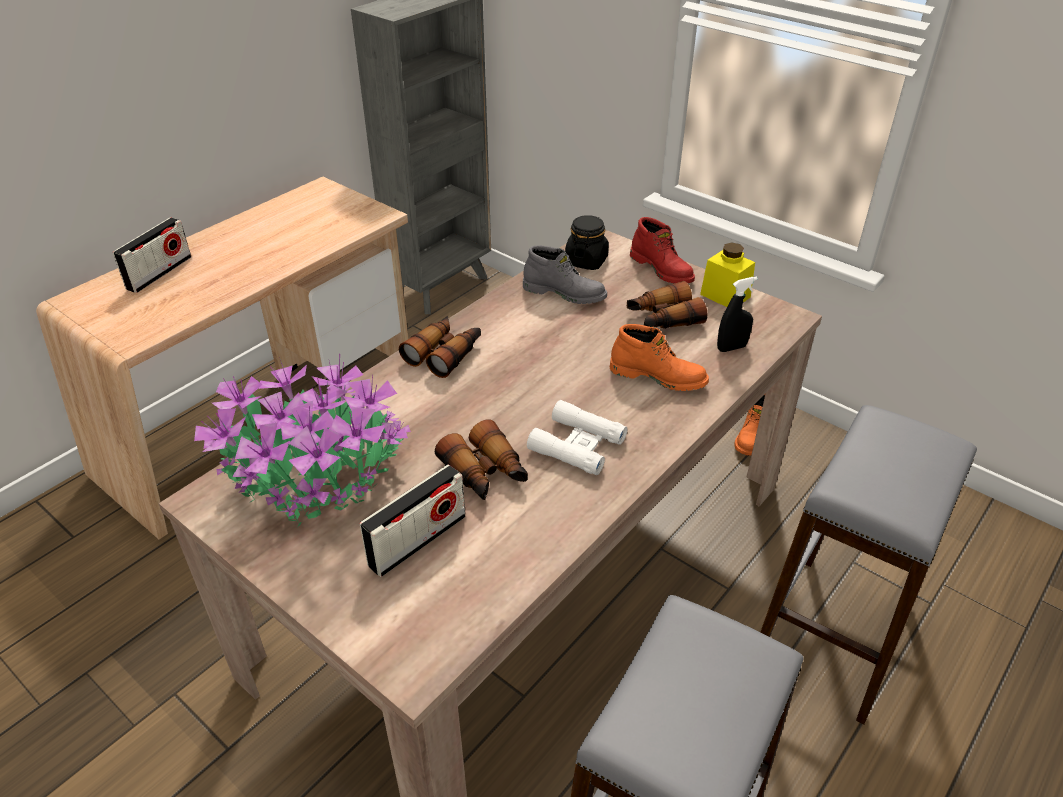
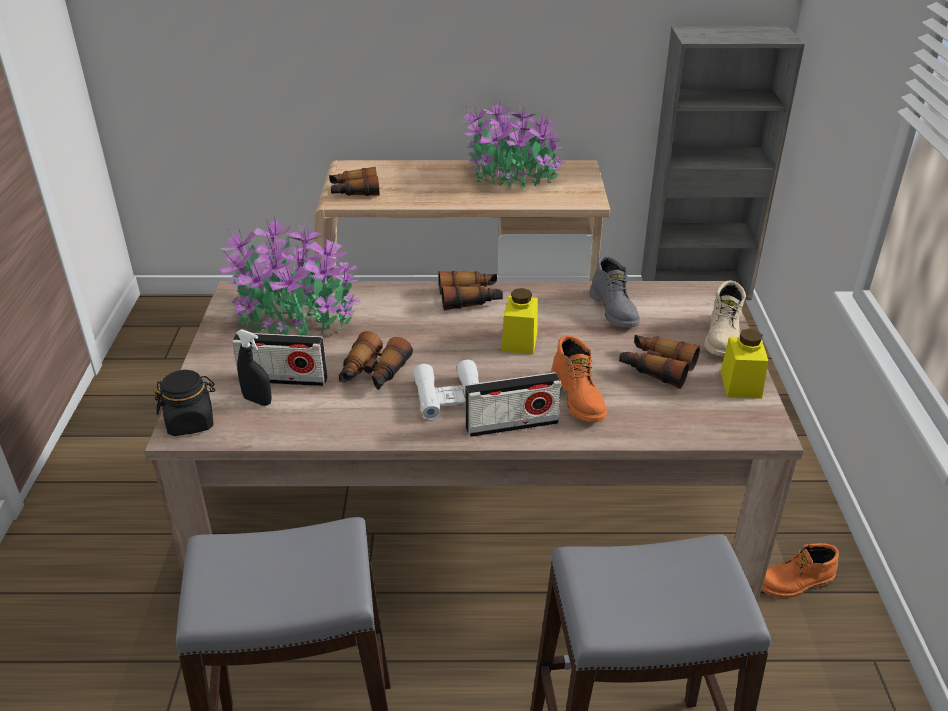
camera: 50 degrees right, 5 degrees down
radio [113,218,191,293] -> radio moved to [465,372,561,437]
black jar [565,215,609,270] -> black jar moved to [154,370,215,436]
red boot [630,217,695,283] -> beige boot [704,281,746,357]
black spray bottle [717,277,758,352] -> black spray bottle moved to [236,329,272,406]
none -> binoculars [329,166,379,196]
none -> potted plant [462,100,565,188]
none -> yellow jar [501,288,538,354]

